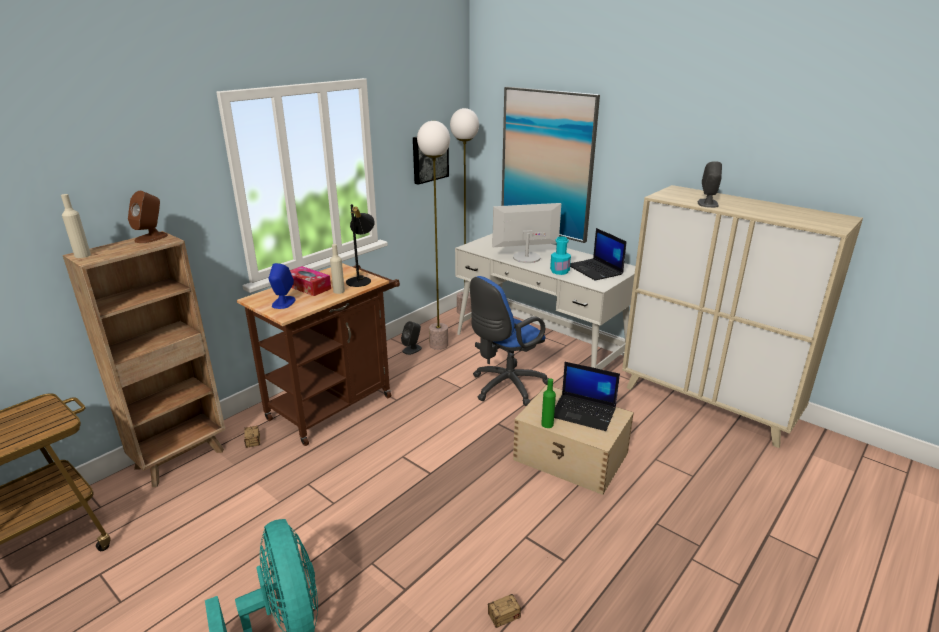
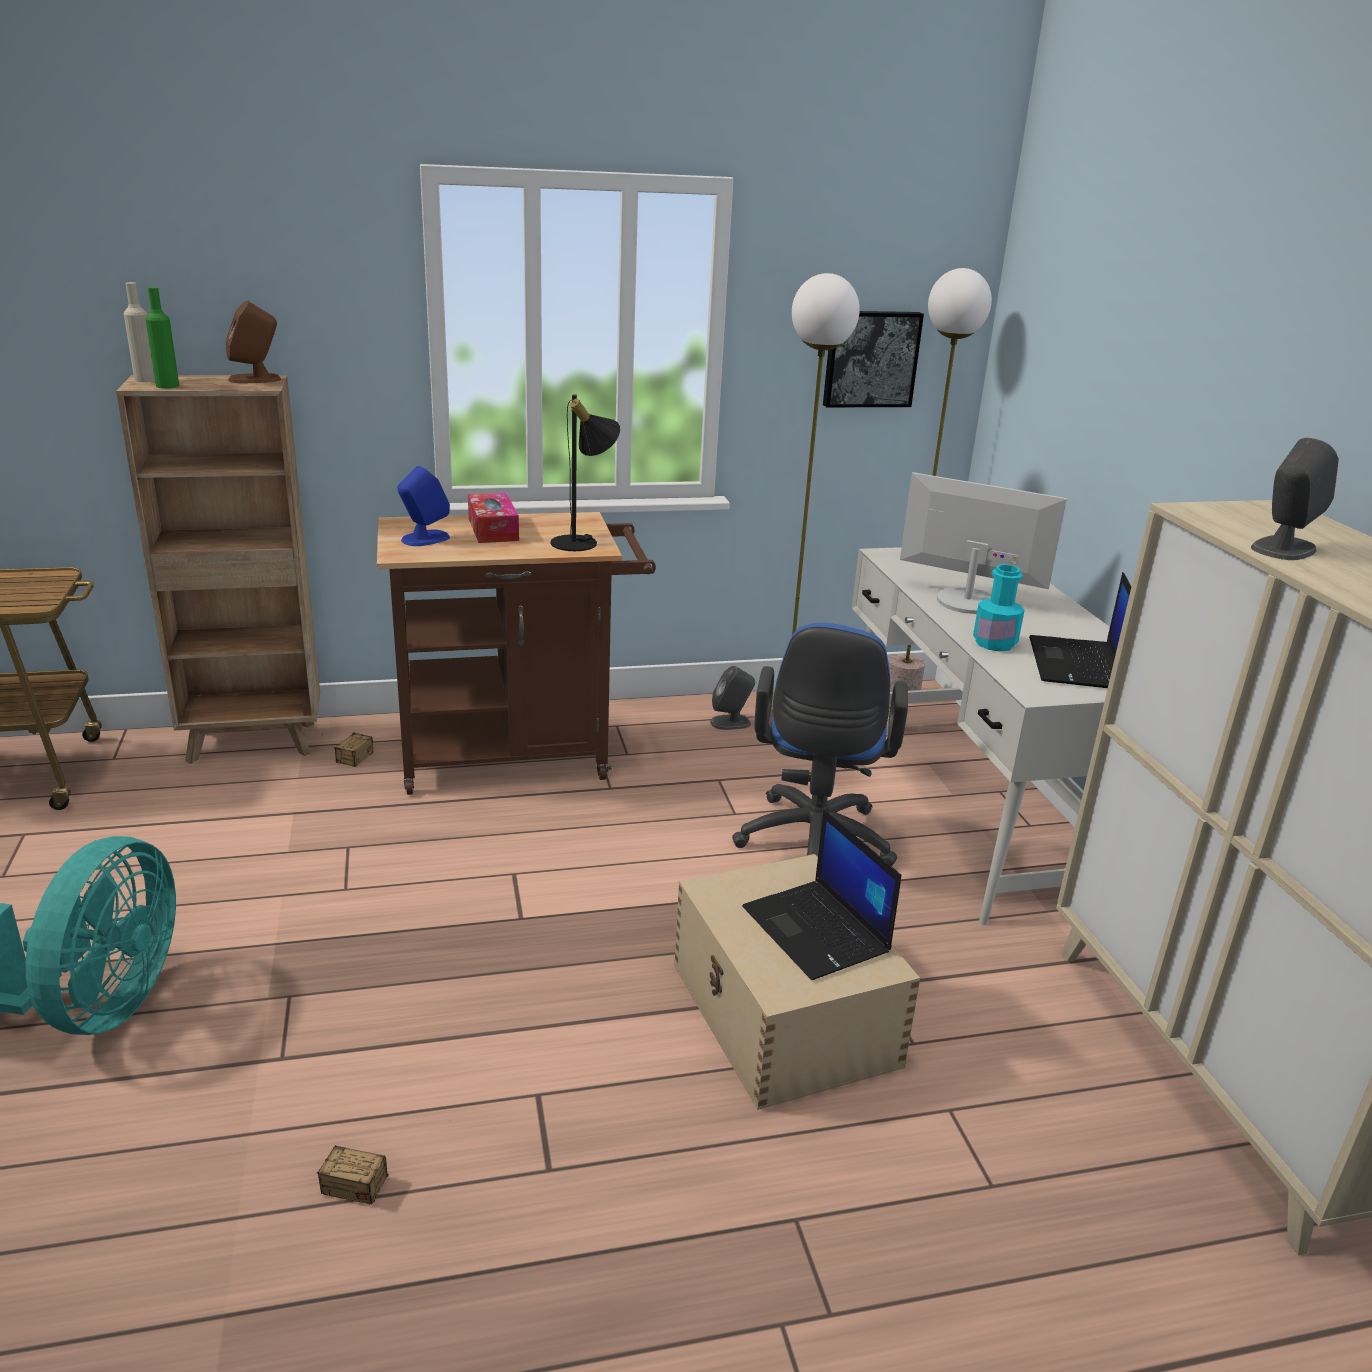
camera: 35 degrees right, 0 degrees up
beige bottle [330,244,345,294] -> none
blue office chair [470,276,549,406] -> blue office chair turned 75 degrees counterclockwise [732,623,908,866]
picture [502,87,600,243] -> none
green bottle [541,378,556,428] -> green bottle moved to [146,287,179,389]

